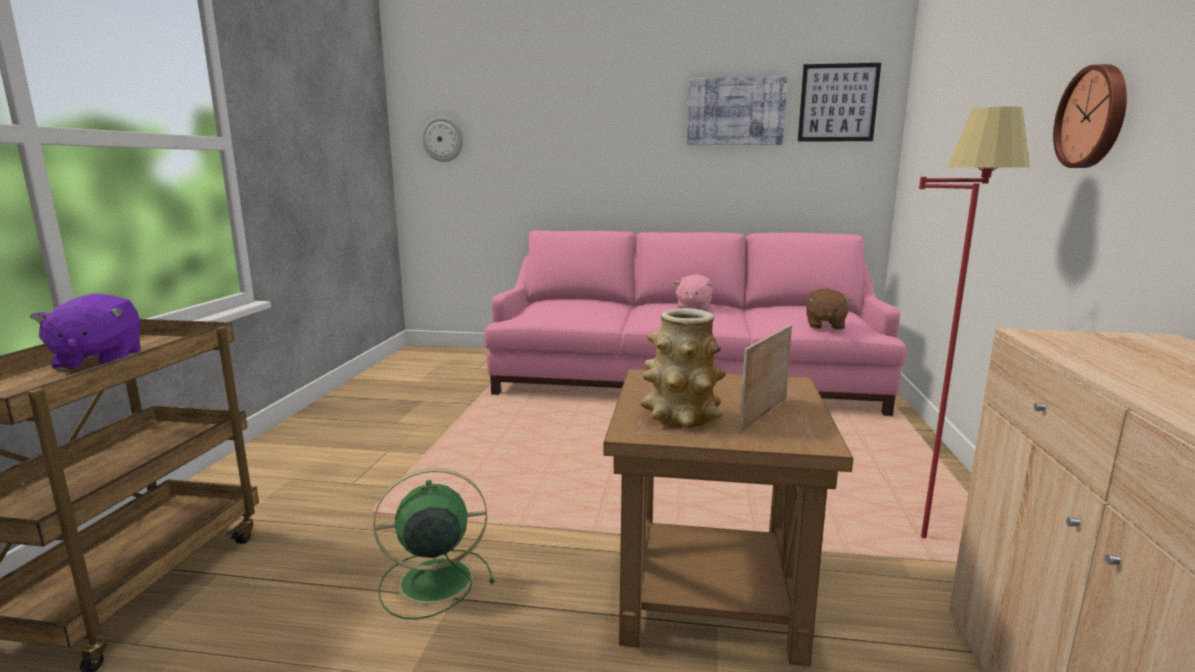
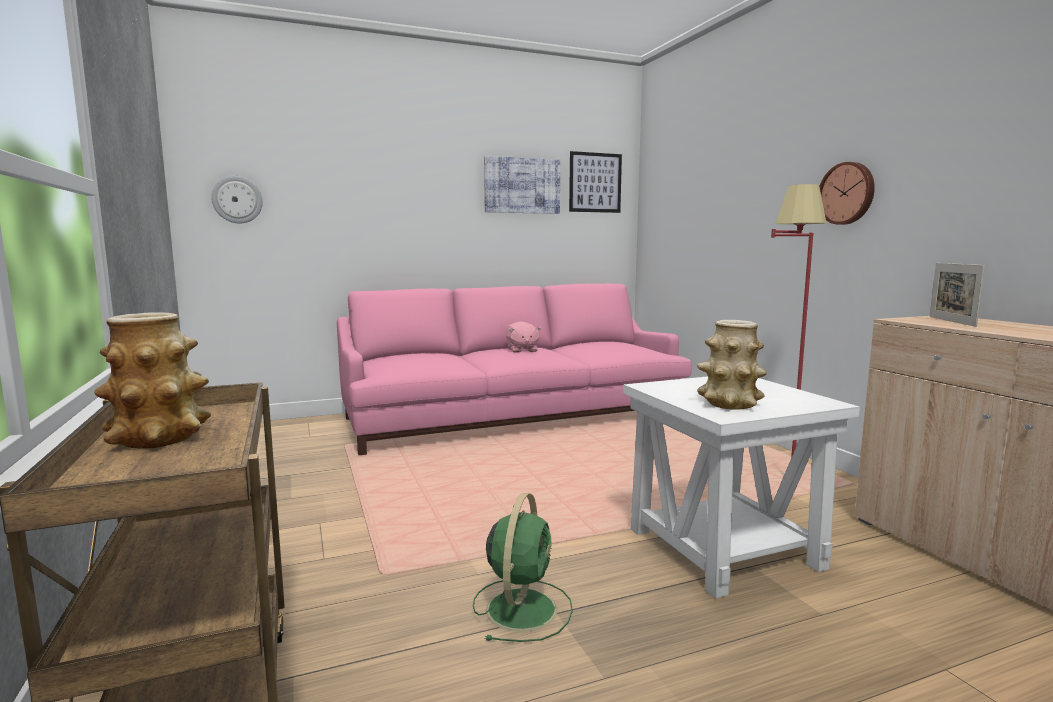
camera: 30 degrees left, 5 degrees down
purple plush toy [30,294,141,370] -> vase [94,312,211,448]
green fan [373,468,495,620] -> green fan turned 150 degrees clockwise [473,493,573,642]
brown side table [604,369,853,666] -> white side table [623,376,860,599]
picture frame [740,324,792,433] -> picture frame moved to [930,263,985,327]
brown plush toy [806,288,852,330] -> none

